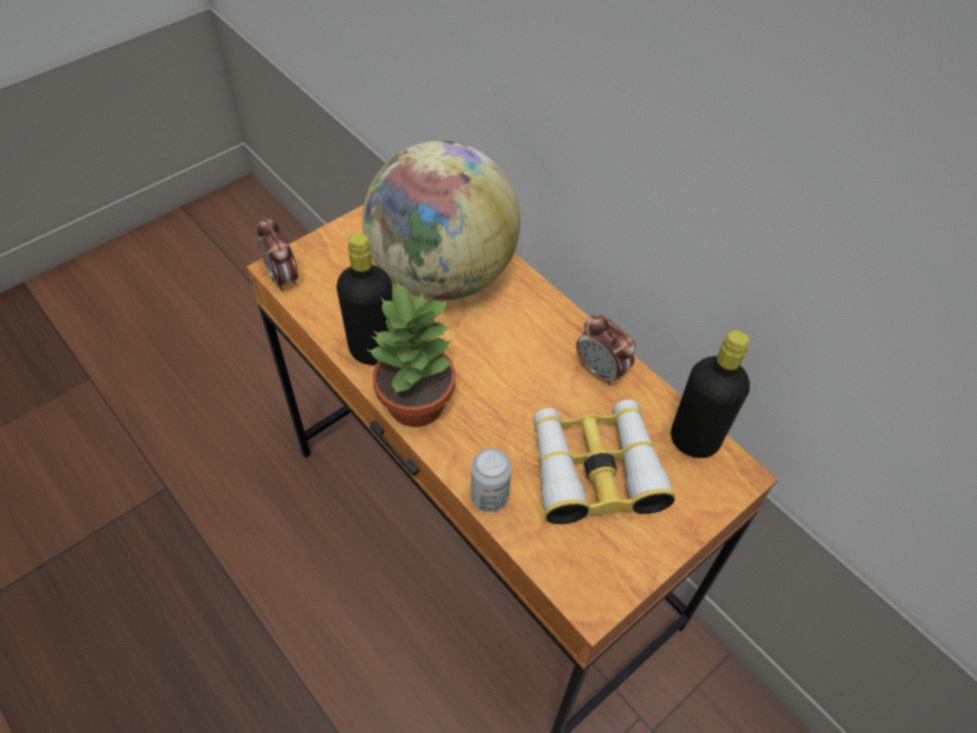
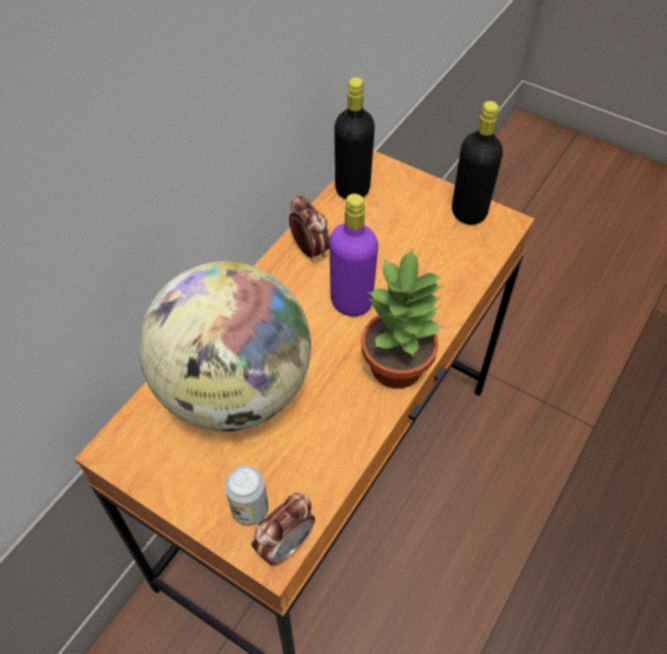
camera: 105 degrees left, 0 degrees up
black bottle [337,233,393,365] -> black bottle moved to [452,101,503,225]
can [471,448,512,512] -> can moved to [225,466,268,526]
binoculars [533,399,675,524] -> none
alarm clock [576,314,636,386] -> alarm clock turned 60 degrees counterclockwise [289,194,330,261]
none -> purple bottle [329,194,378,316]

